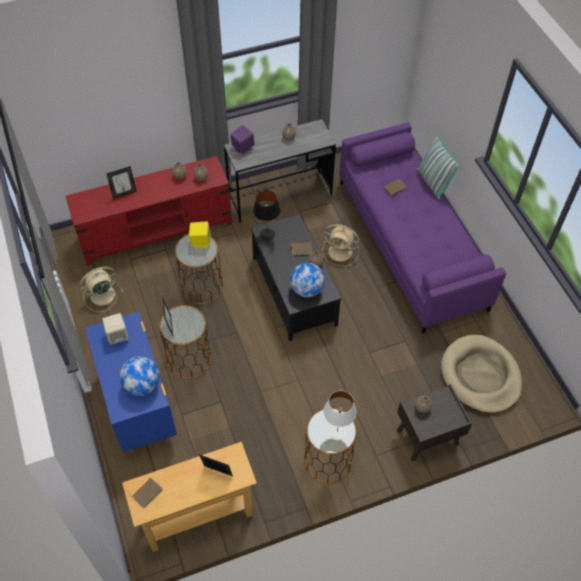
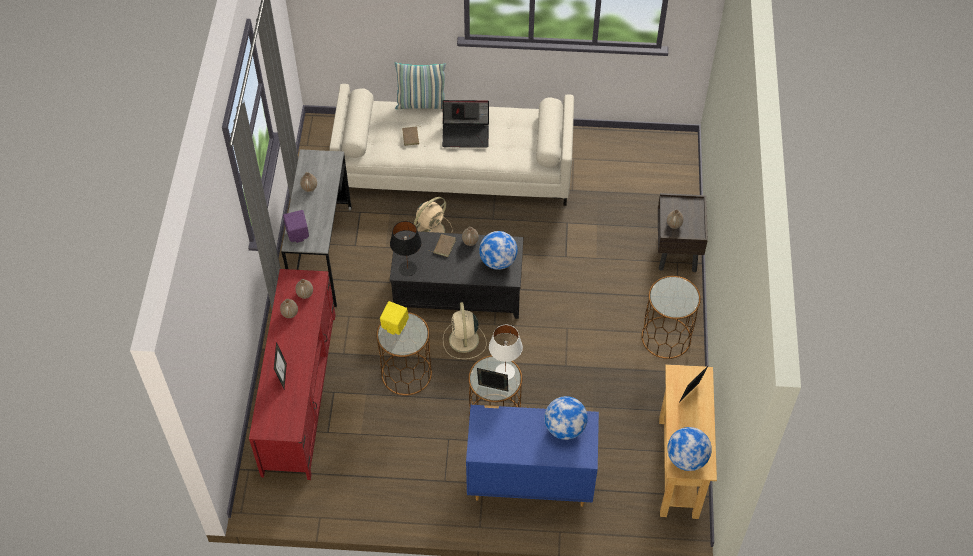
camera: 65 degrees left, 0 degrees up
beige fan [79,267,124,312] -> beige fan moved to [443,302,487,359]
beige speaker [102,313,129,344] -> none
brown book [128,478,163,508] -> globe [667,427,712,471]
white table lamp [324,391,357,440] -> white table lamp moved to [489,325,523,380]
purple sofa [339,122,506,334] -> beige sofa [329,84,574,206]
beige dog bed [441,335,522,413] -> none
none -> laptop [442,100,489,148]

